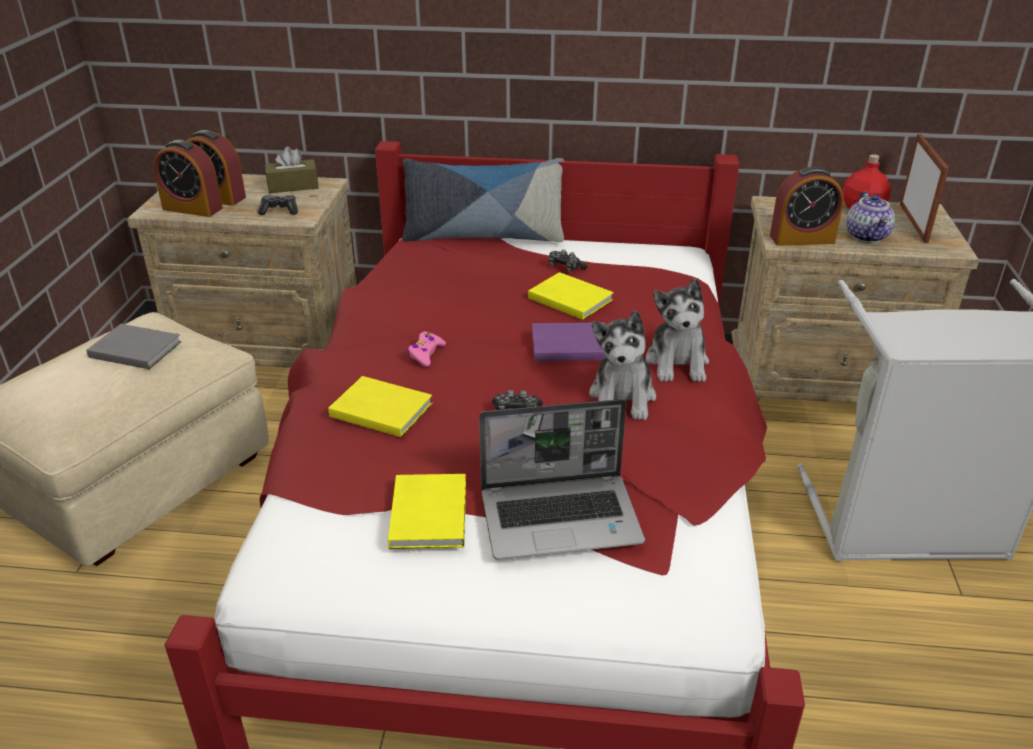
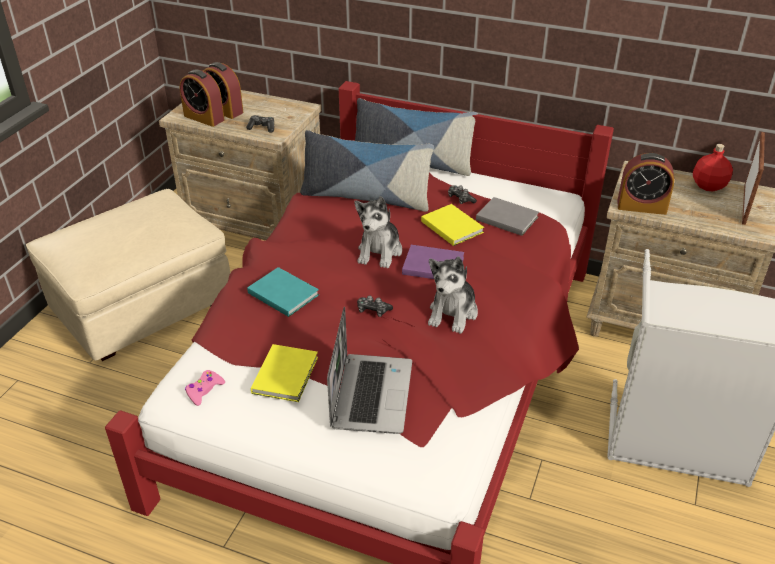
camera: 15 degrees right, 5 degrees up
grey book [86,324,181,369] -> grey book moved to [476,197,539,236]
brown tissue box [265,146,319,193] -> none
yellow book [328,376,433,437] -> turquoise book [247,267,319,317]
pink game controller [407,332,446,367] -> pink game controller moved to [185,370,225,406]
laptop [479,399,645,560] -> laptop turned 90 degrees counterclockwise [327,307,412,434]
plush toy [646,278,709,382] -> plush toy moved to [354,196,402,268]
teapot [846,191,895,243] -> none
none -> pillow [300,130,434,212]

